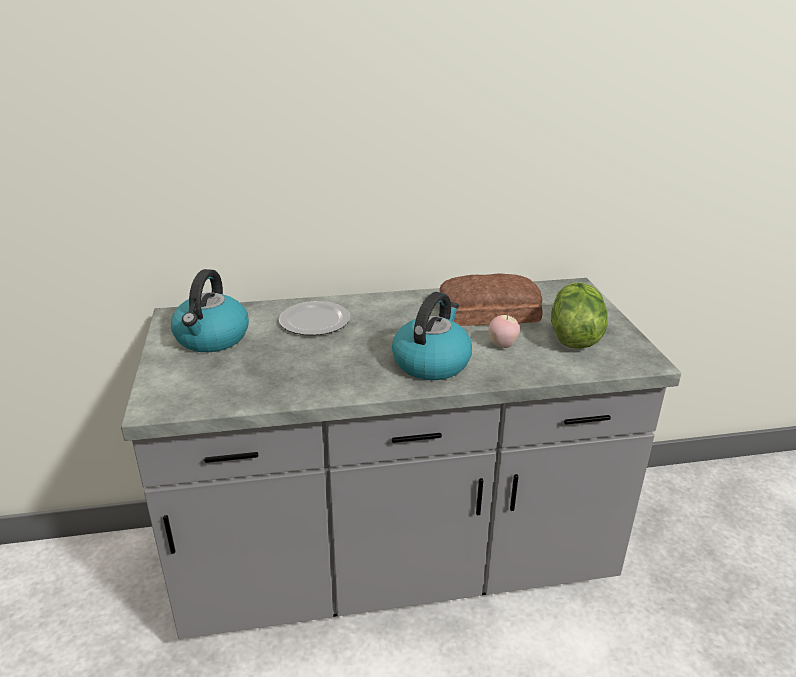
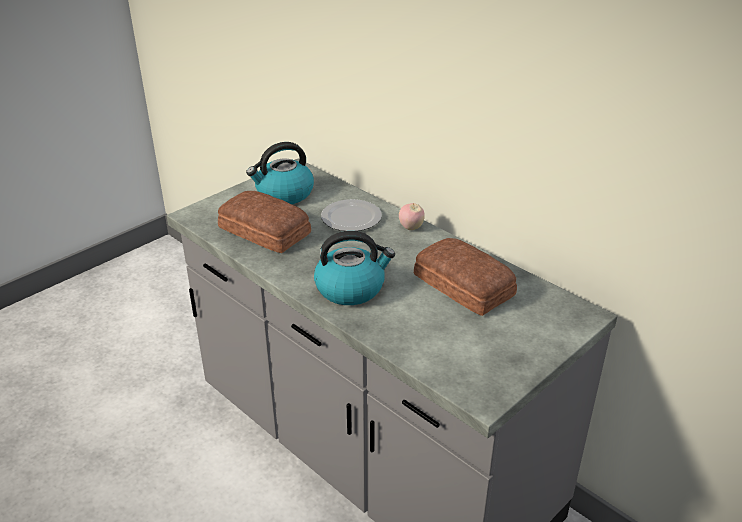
camera: 55 degrees right, 5 degrees up
apple [488,314,520,348] -> apple moved to [399,203,425,230]
lettuce [551,283,608,349] -> none
none -> bread [218,191,311,253]

